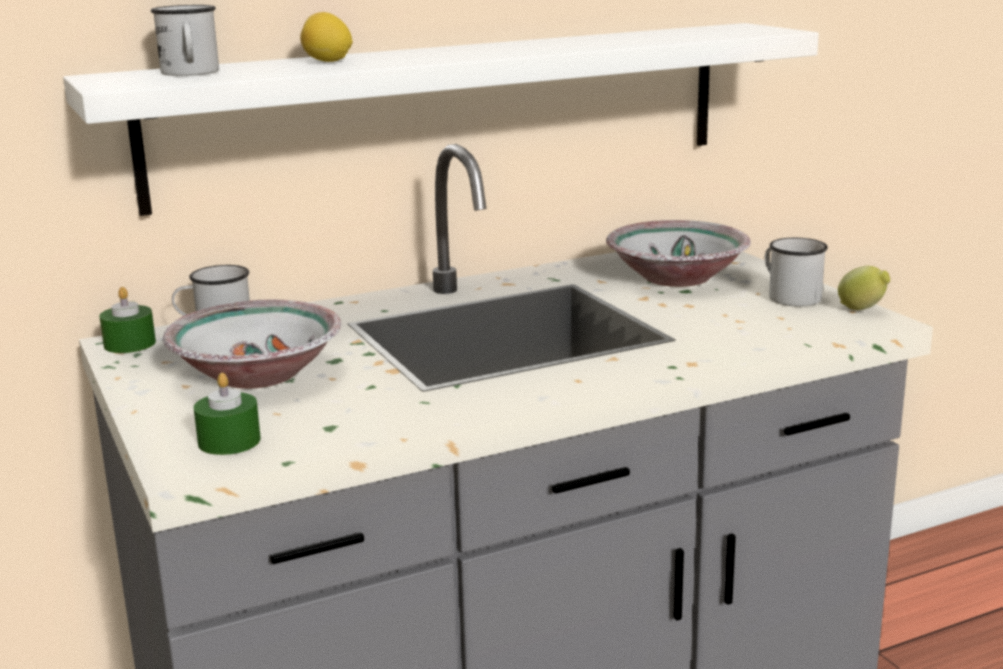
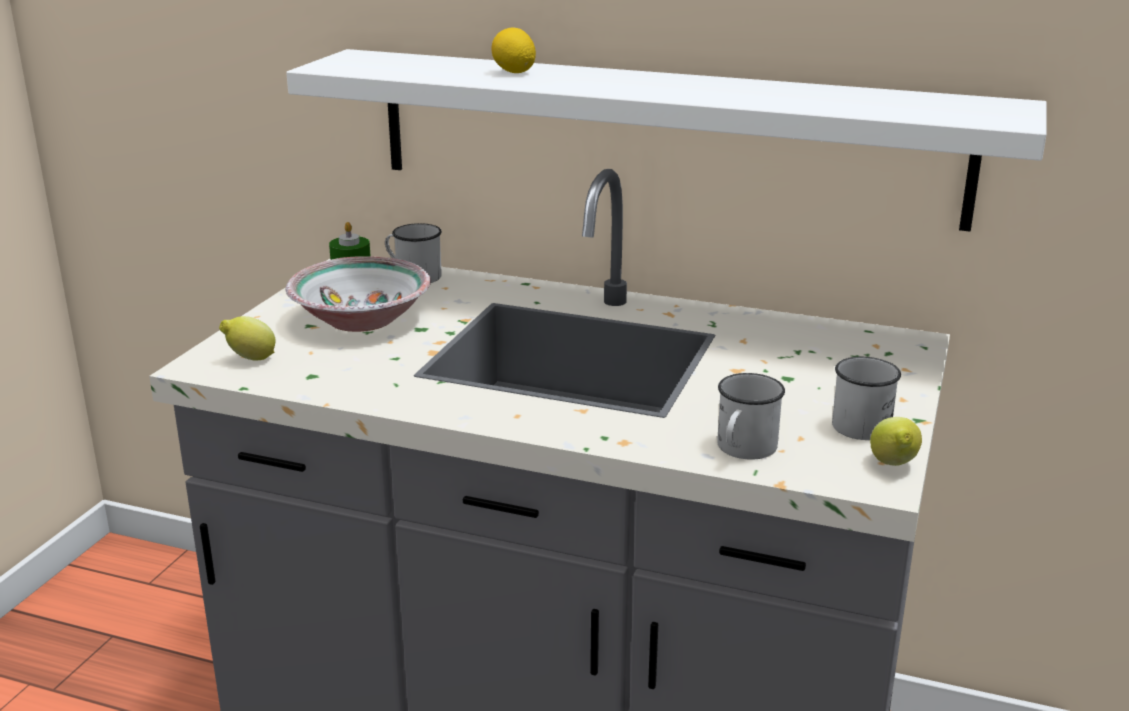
camera: 45 degrees right, 5 degrees up
white mug [151,5,219,76] -> white mug moved to [717,373,785,460]
green candle [193,373,261,455] -> lemon [219,316,276,360]
bowl [606,220,751,287] -> none

